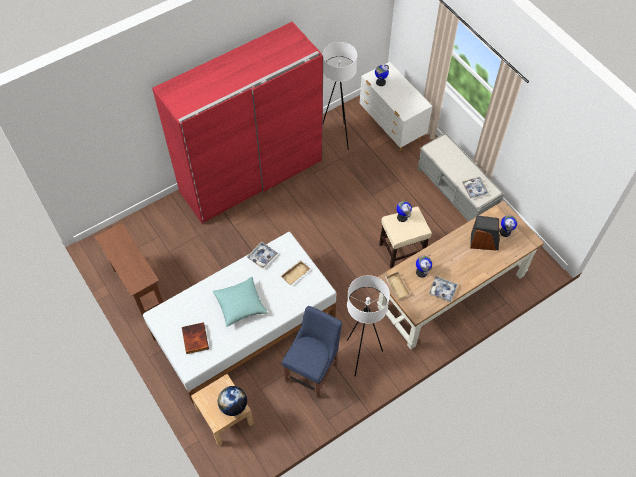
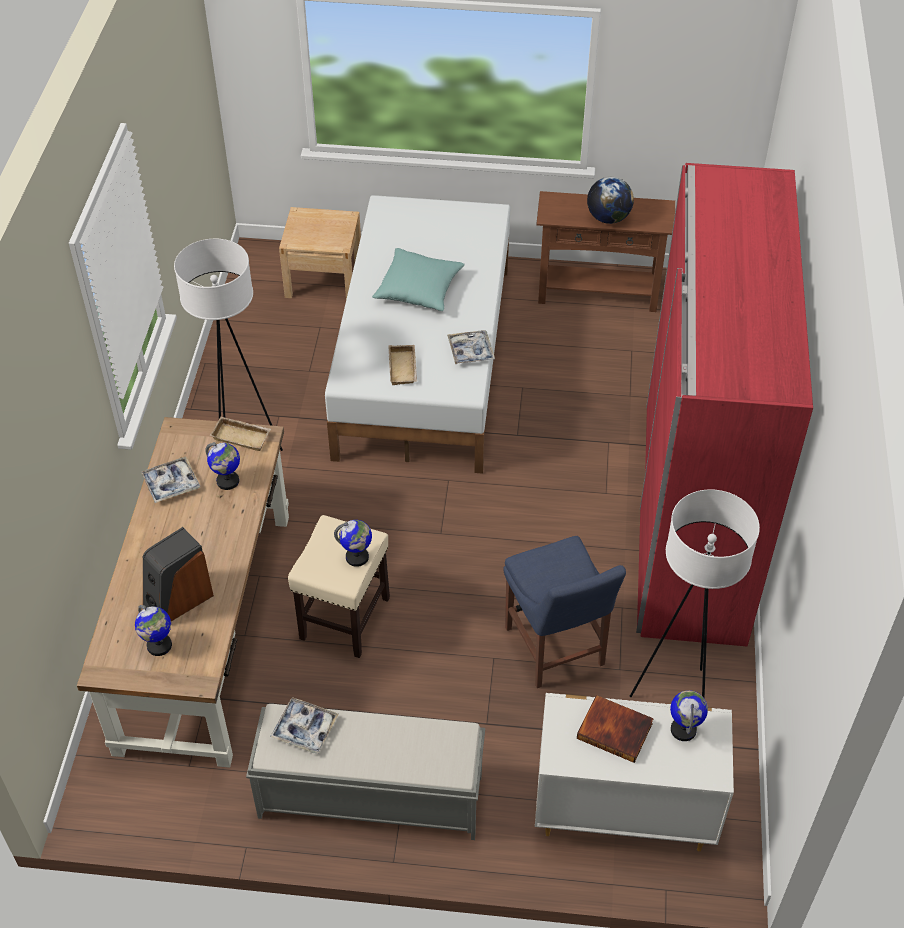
camera: 130 degrees right, 10 degrees down
book [182,322,209,354] -> book moved to [577,695,654,763]
globe [218,386,247,416] -> globe moved to [587,177,634,224]
blue chair [281,306,342,398] -> blue chair moved to [503,536,626,688]

